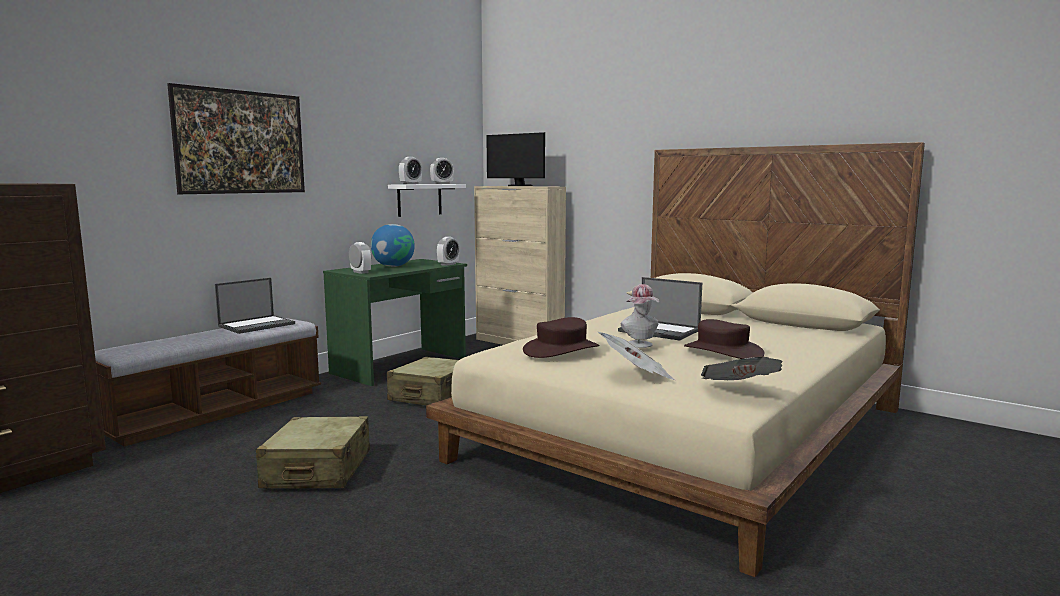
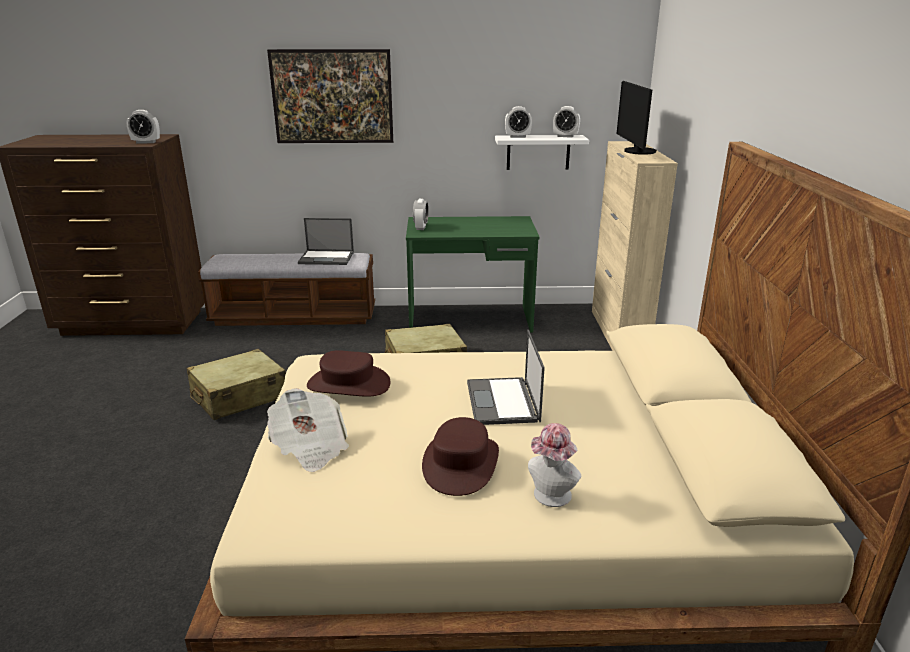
camera: 50 degrees right, 15 degrees up
globe [371,224,415,267] -> none
alarm clock [437,237,459,266] -> alarm clock moved to [126,110,160,144]
hat [621,284,659,348] -> hat moved to [528,423,581,507]
newspaper [701,357,783,380] -> none

